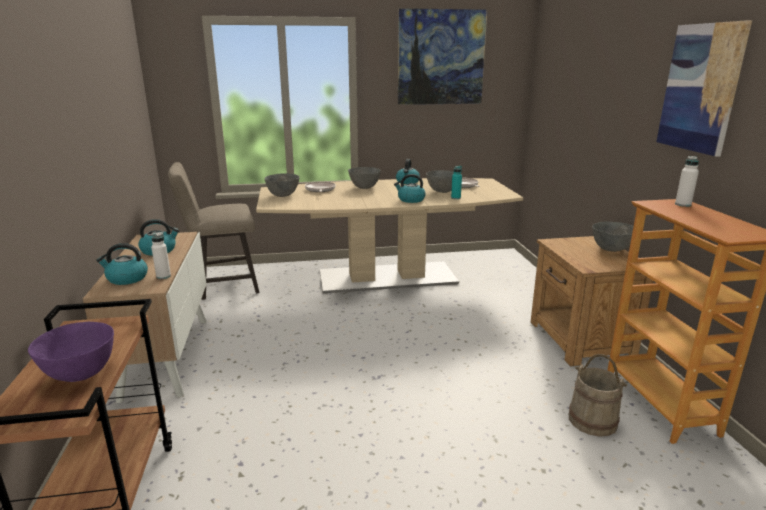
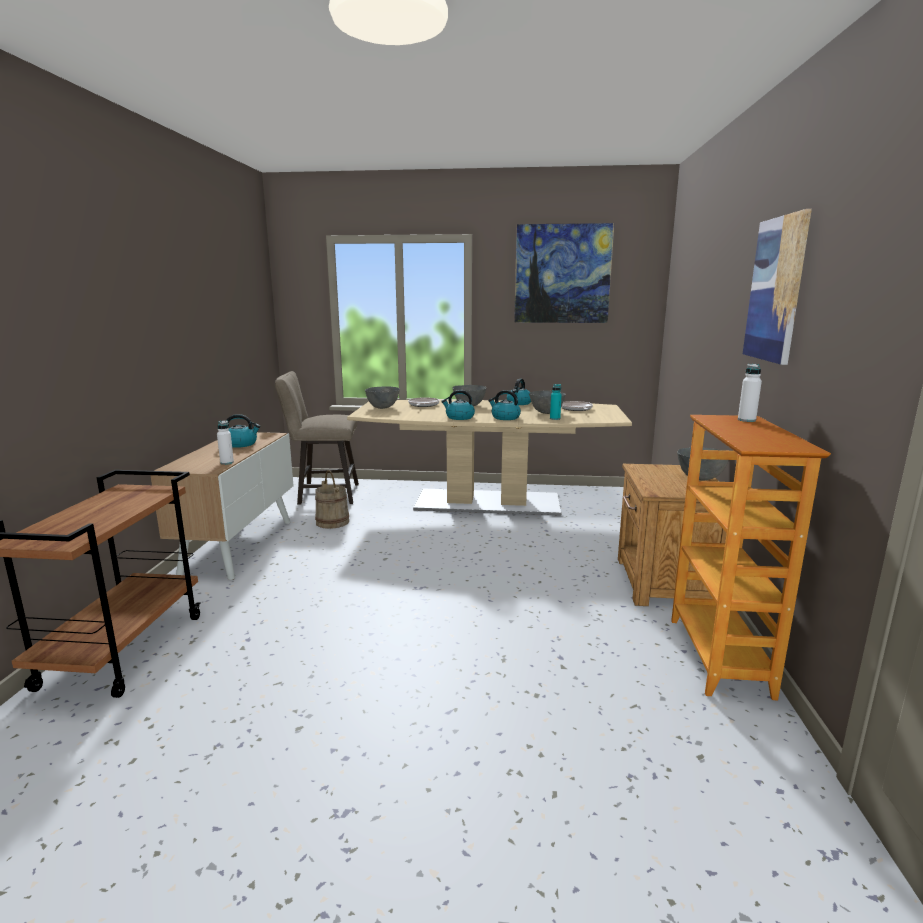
camera: 15 degrees right, 5 degrees down
purple bowl [28,322,114,382] -> none
kettle [96,243,148,285] -> kettle moved to [441,390,475,420]
beige bucket [569,354,627,437] -> beige bucket moved to [315,470,349,529]

